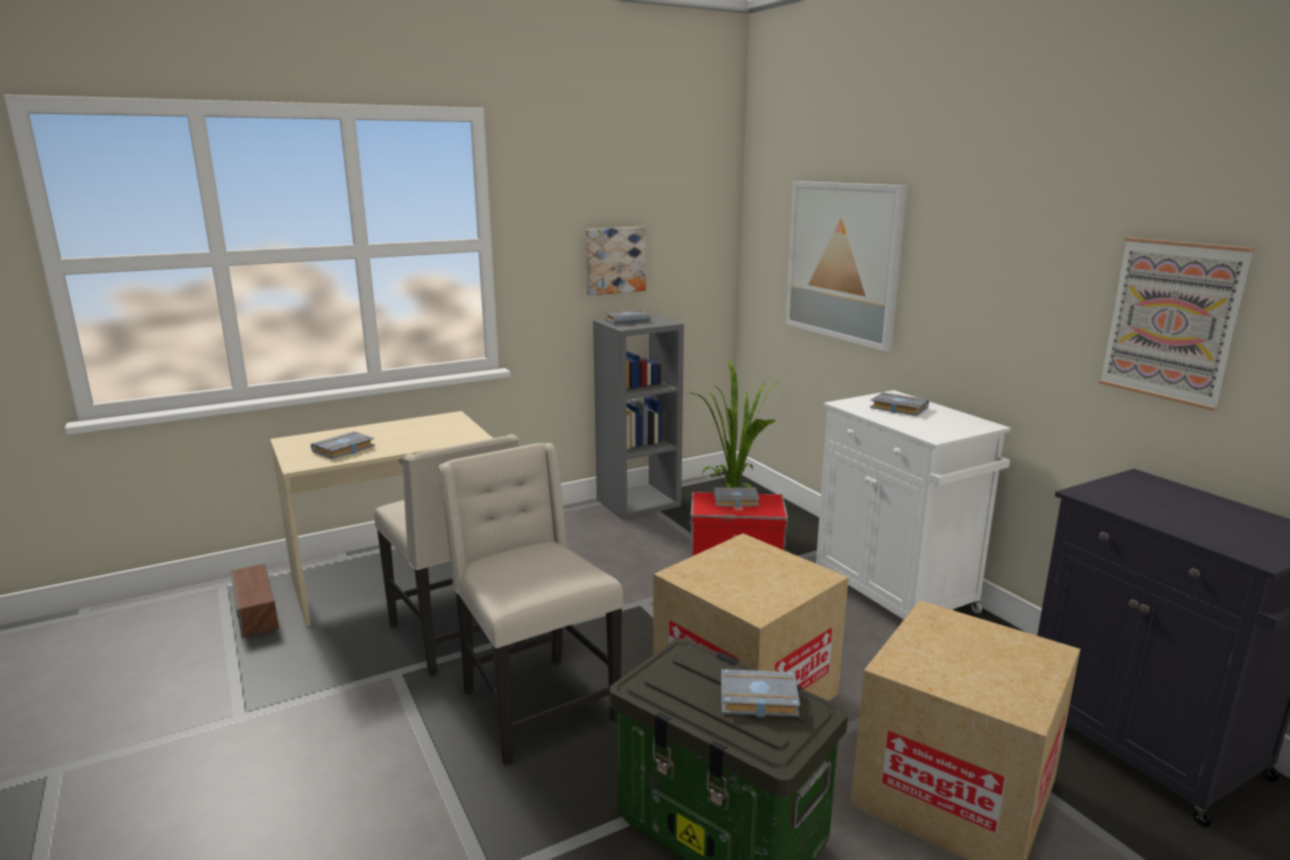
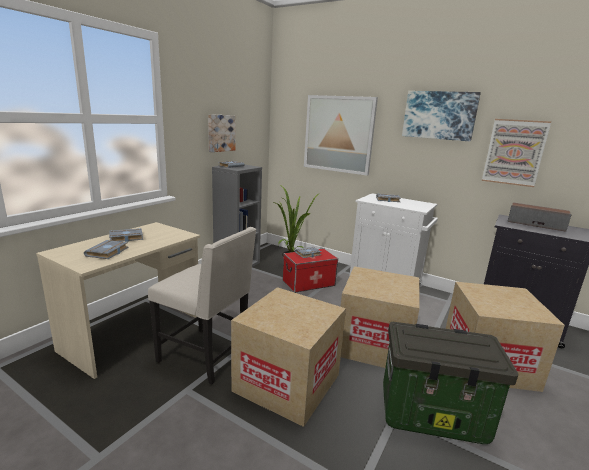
camera: 30 degrees left, 0 degrees up
speaker [230,564,279,638] -> speaker moved to [507,202,571,232]
beige chair [439,443,623,766] -> cardboard box [231,287,346,427]
grey book [721,669,800,717] -> grey book moved to [109,228,143,242]
none -> picture [402,91,481,142]

